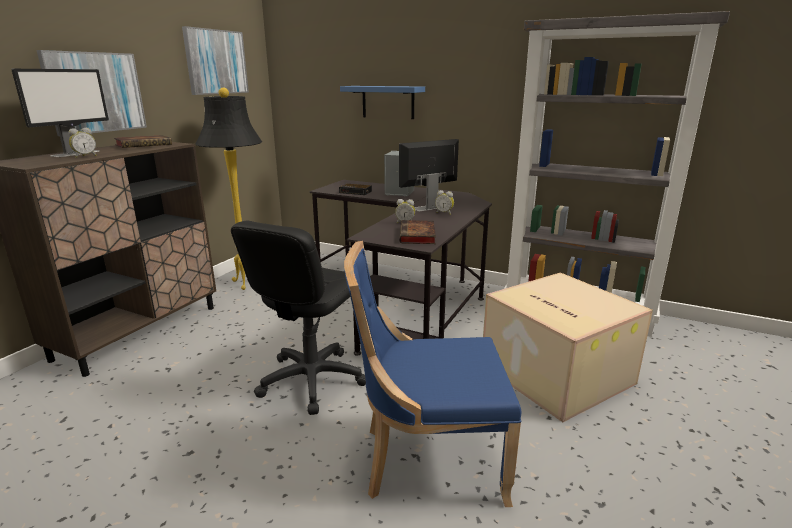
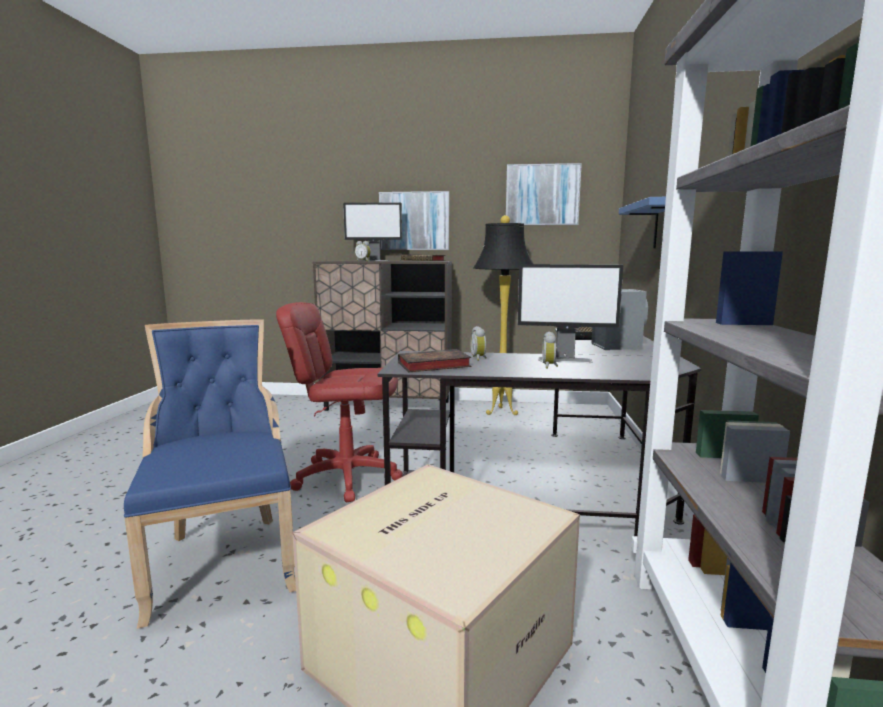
camera: 70 degrees right, 10 degrees down
black office chair [231,221,366,415] -> red office chair [276,302,403,502]
monitor [399,139,459,211] -> monitor turned 150 degrees clockwise [518,264,623,363]

